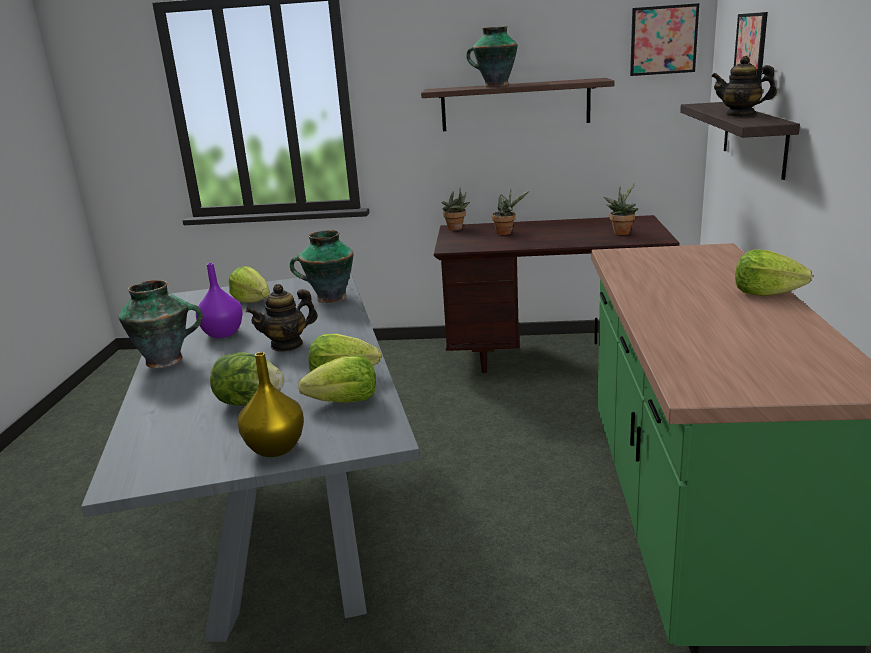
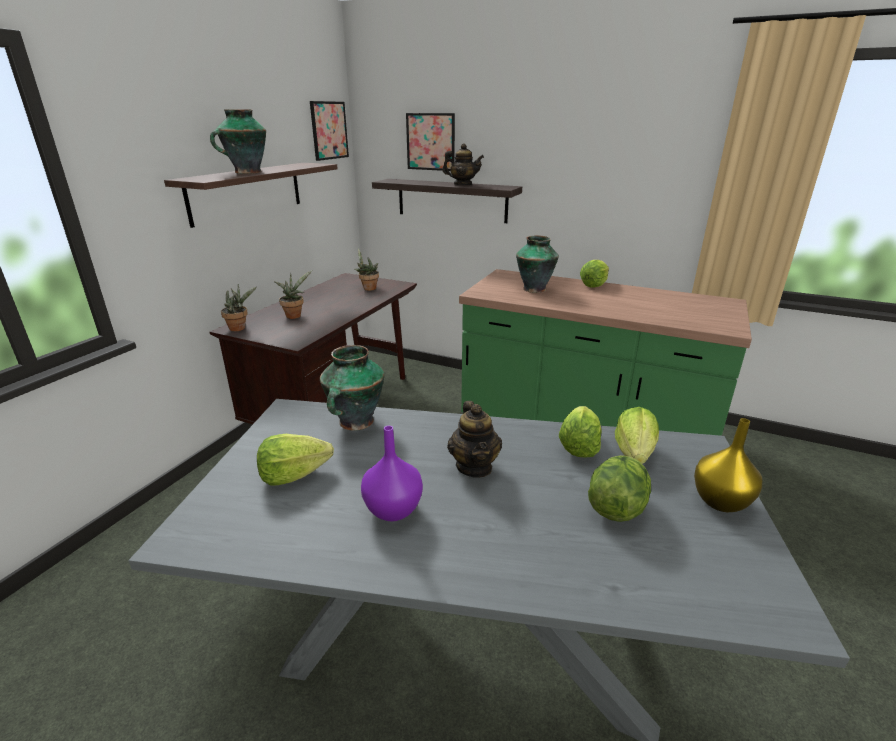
camera: 70 degrees left, 5 degrees up
vase [118,280,203,368] -> vase moved to [516,236,559,293]
teapot [711,56,777,117] -> teapot turned 120 degrees counterclockwise [442,143,484,185]

